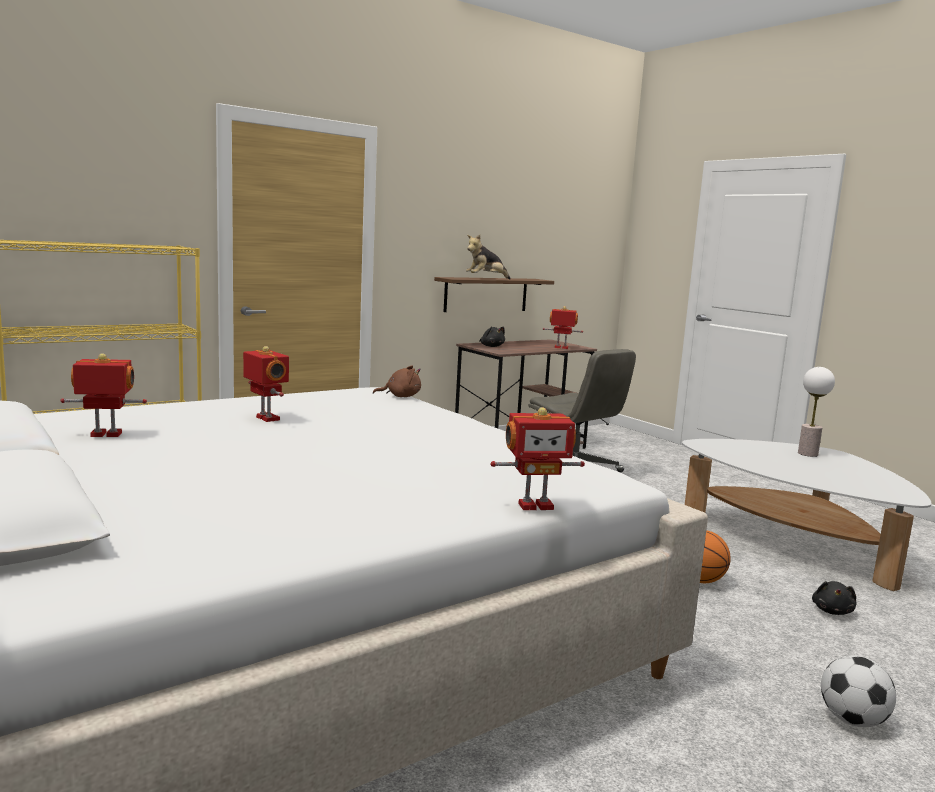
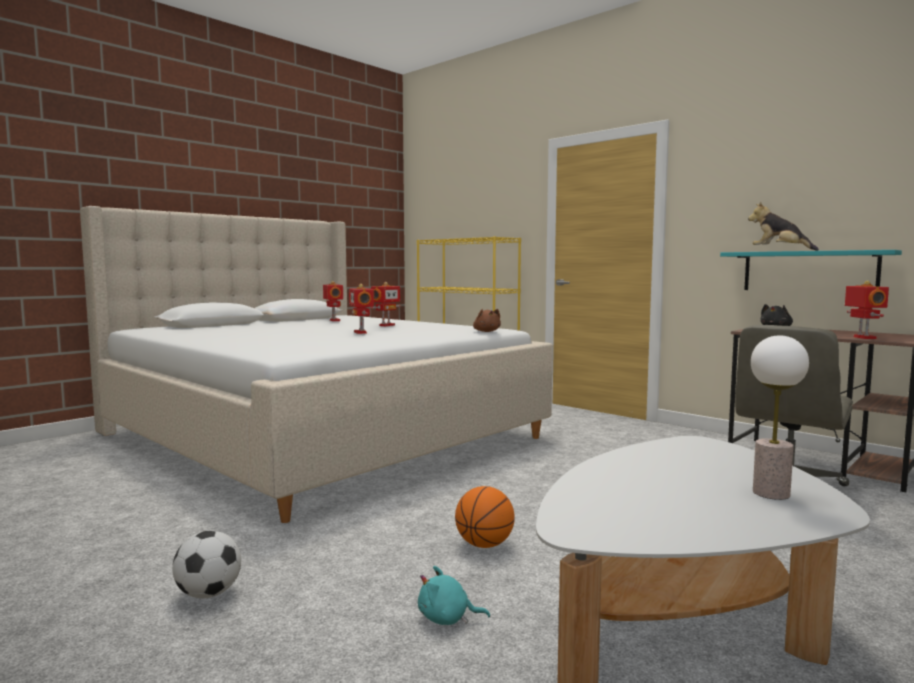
camera: 80 degrees right, 5 degrees down
brown shelf [434,277,554,312] -> turquoise shelf [720,250,902,290]
toy robot [490,407,585,510] -> toy robot moved to [349,284,374,334]
black plush toy [812,581,856,615] -> turquoise plush toy [418,566,490,625]

